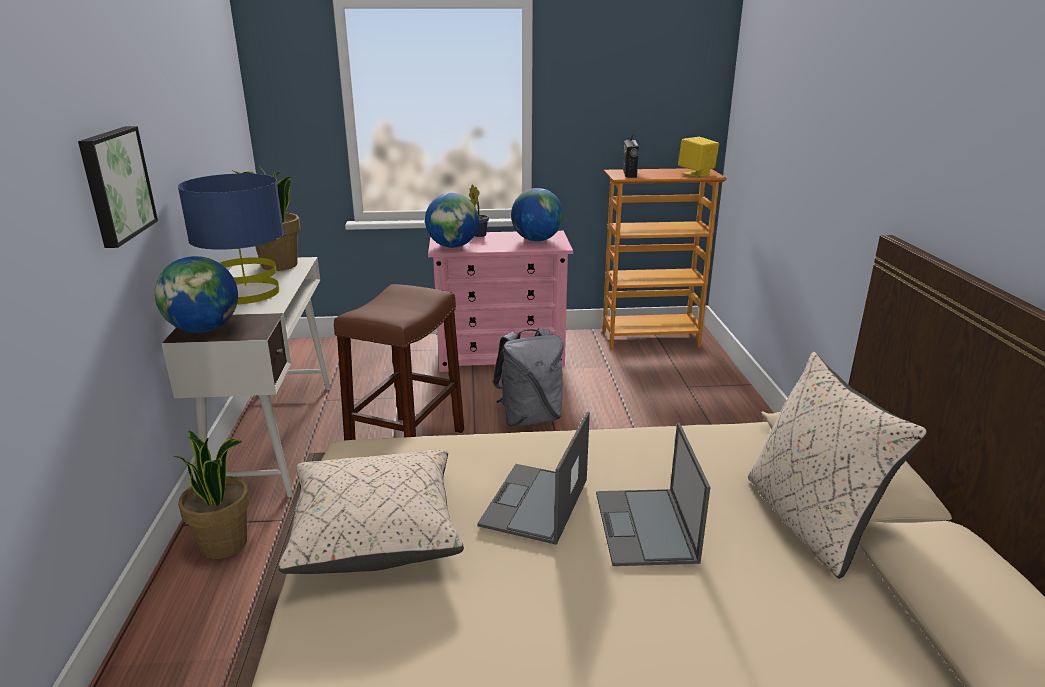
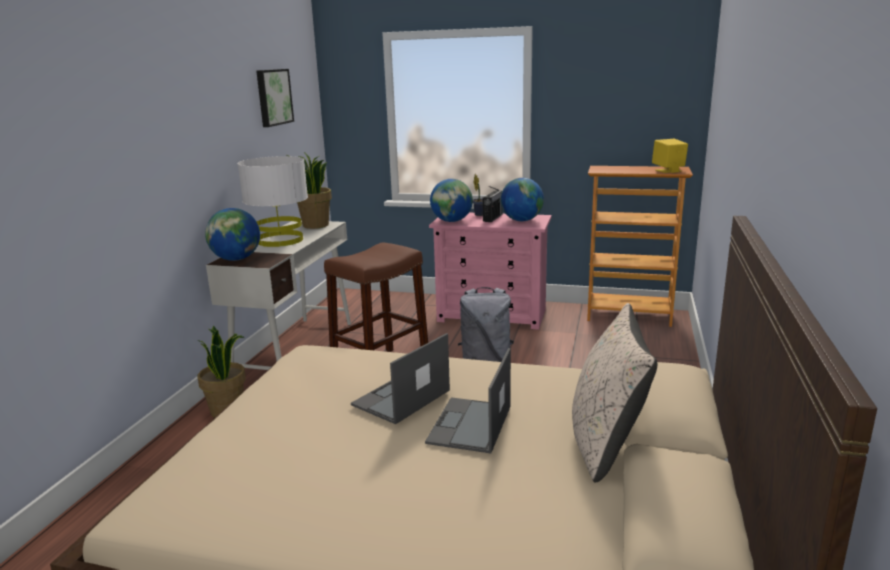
camera: 20 degrees right, 5 degrees down
picture [78,126,158,248] -> picture moved to [256,69,294,127]
blue table lamp [178,173,284,304] -> white table lamp [237,156,308,247]
beige pillow [278,449,464,574] -> none
radio [623,132,639,178] -> radio moved to [483,186,503,222]

